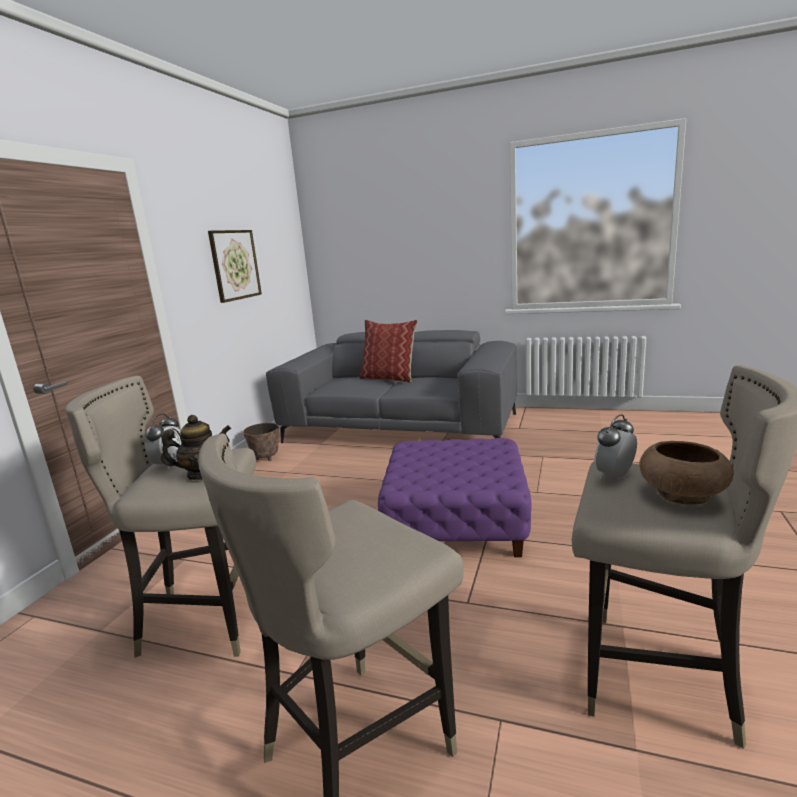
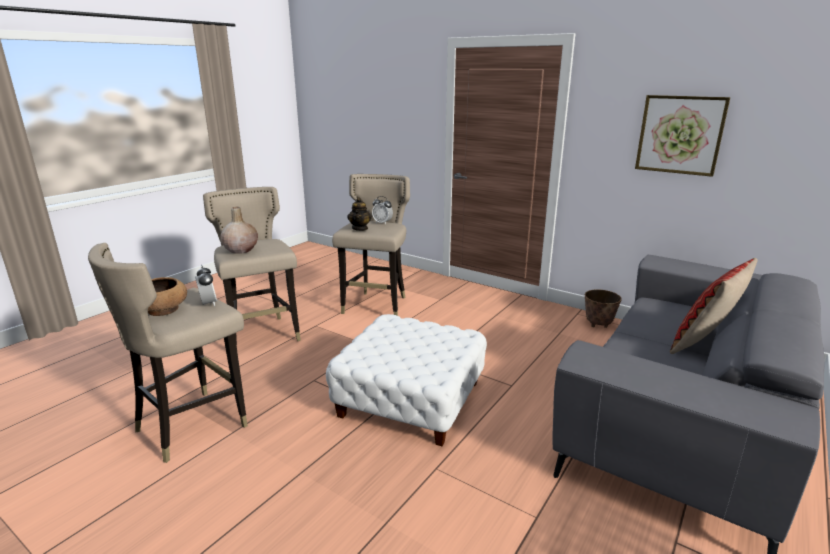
camera: 105 degrees right, 5 degrees up
purple ottoman [378,438,532,557] -> white ottoman [326,314,487,446]
none -> beige vase [220,207,258,254]

